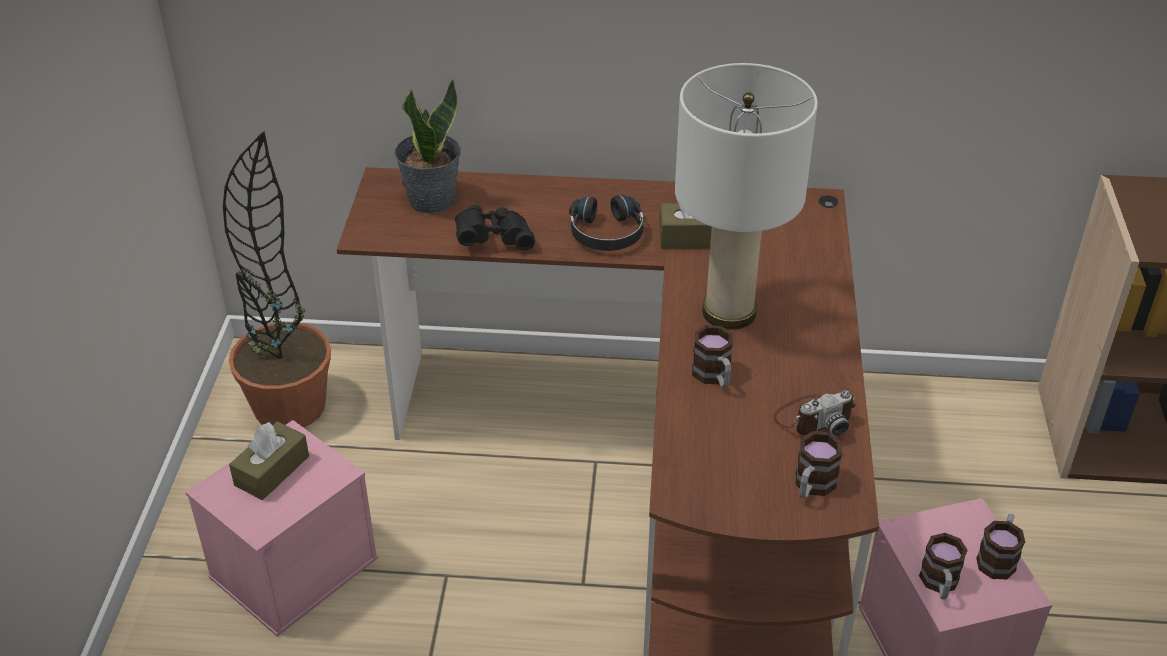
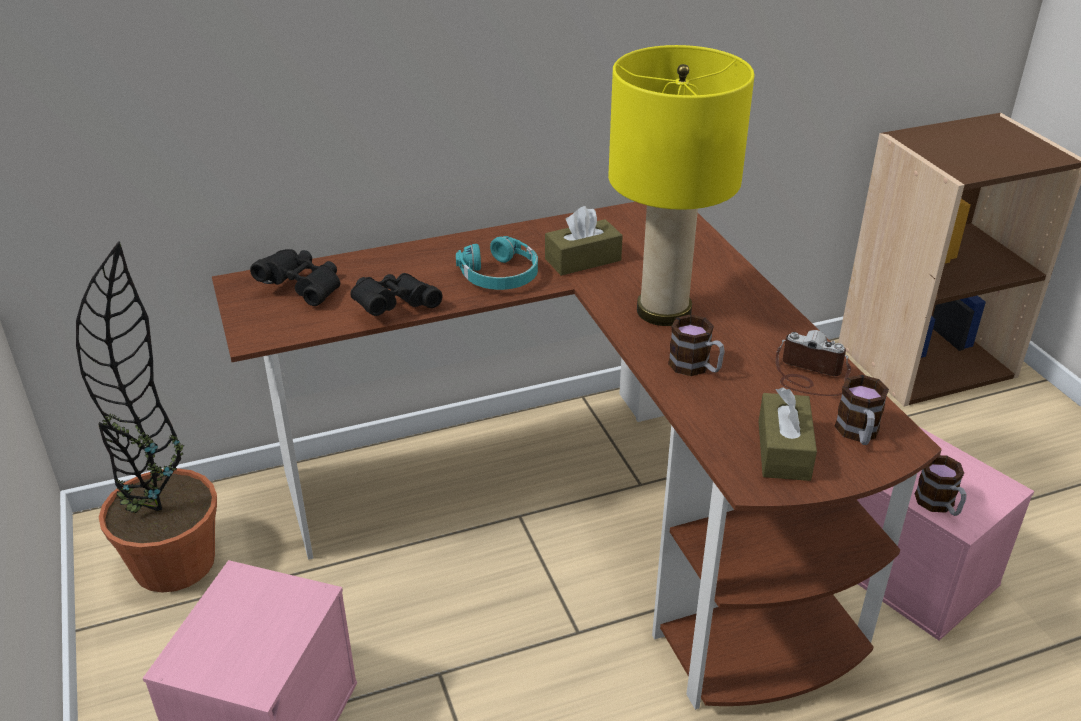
camera: 25 degrees left, 5 degrees down
brown tissue box [229,421,309,500] -> brown tissue box moved to [758,387,817,481]
potted plant [394,79,461,214] -> black binoculars [250,249,340,306]
black headphones [569,195,644,251] -> turquoise headphones [456,236,538,290]
white table lamp [675,63,818,330] -> yellow table lamp [608,45,755,326]
camera [773,391,856,436] -> camera turned 105 degrees counterclockwise [776,330,851,396]
mug [976,514,1025,579] -> none

